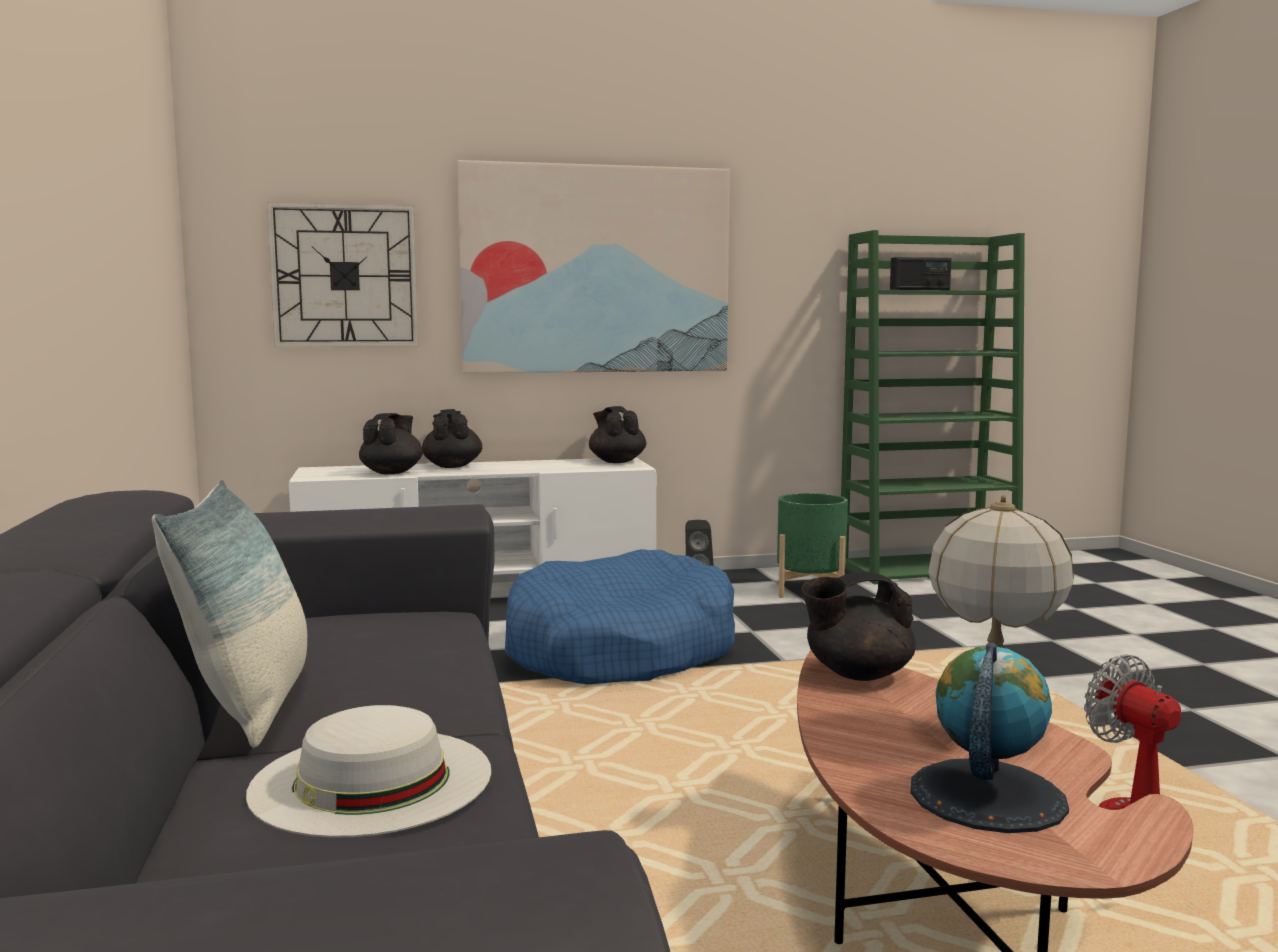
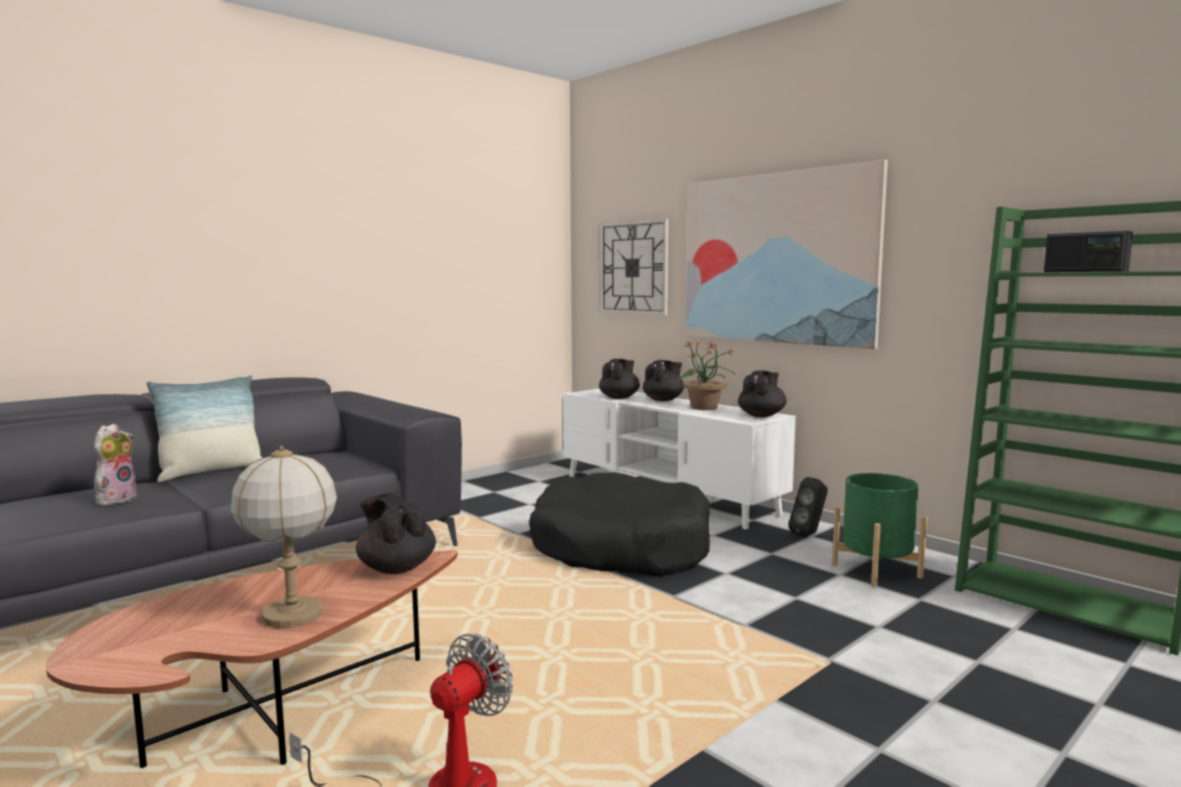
camera: 60 degrees right, 0 degrees up
white hat [246,705,491,837] -> plush toy [94,424,137,506]
black teapot [359,413,423,474] -> black teapot turned 45 degrees counterclockwise [599,359,640,399]
blue dog bed [505,549,735,685] -> black dog bed [529,472,710,577]
globe [911,642,1069,833] -> none
none -> potted plant [678,341,735,410]

